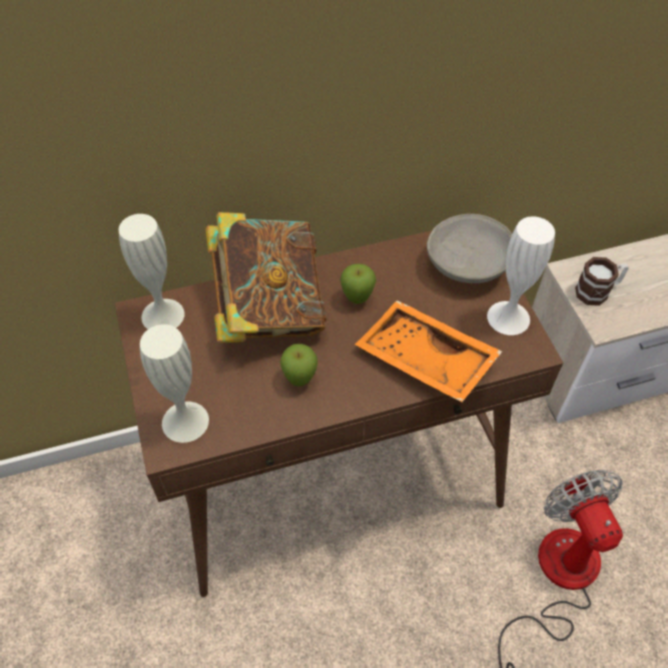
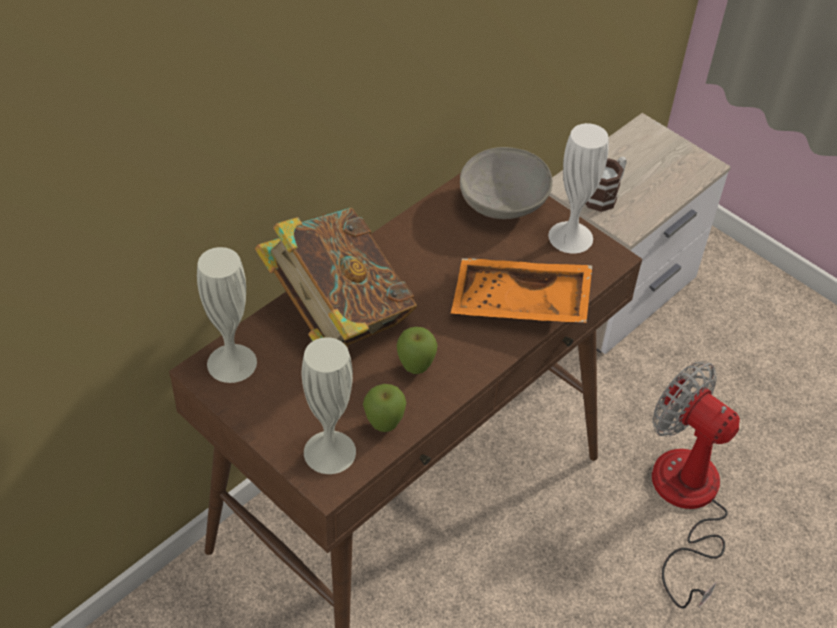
camera: 30 degrees left, 5 degrees down
apple [340,264,376,304] -> apple moved to [363,384,406,432]

